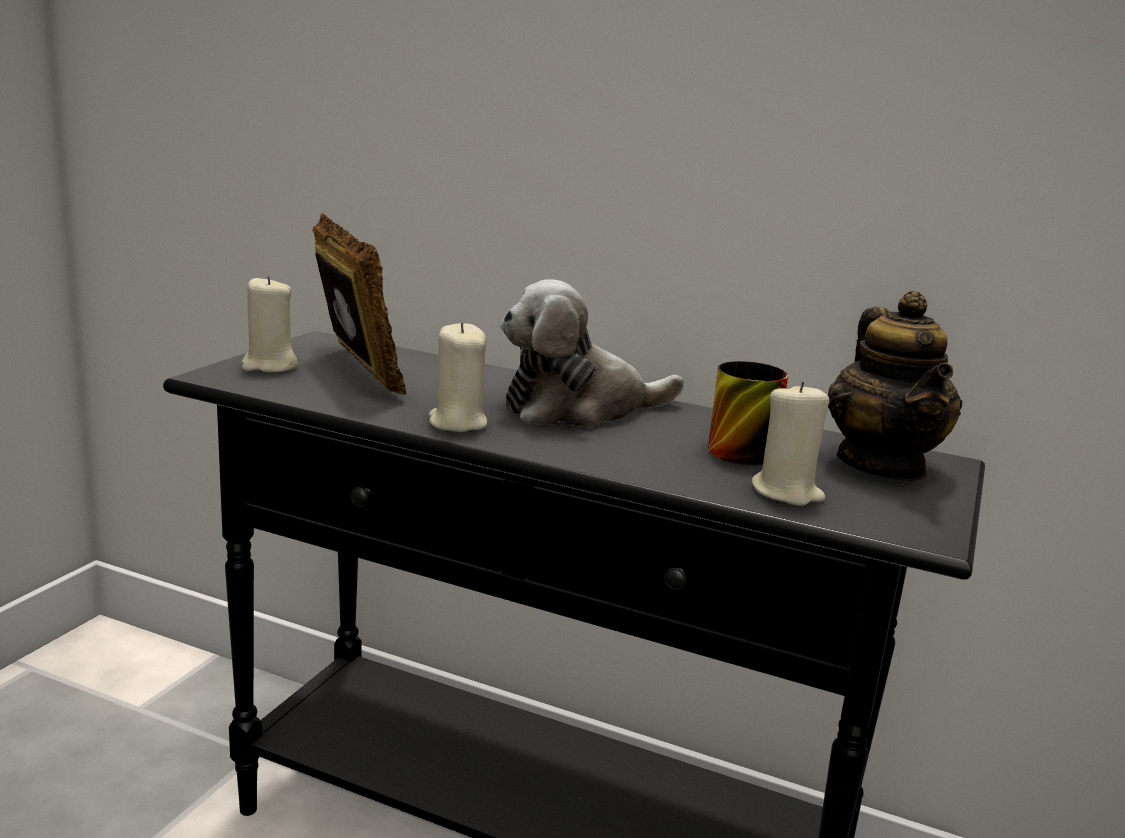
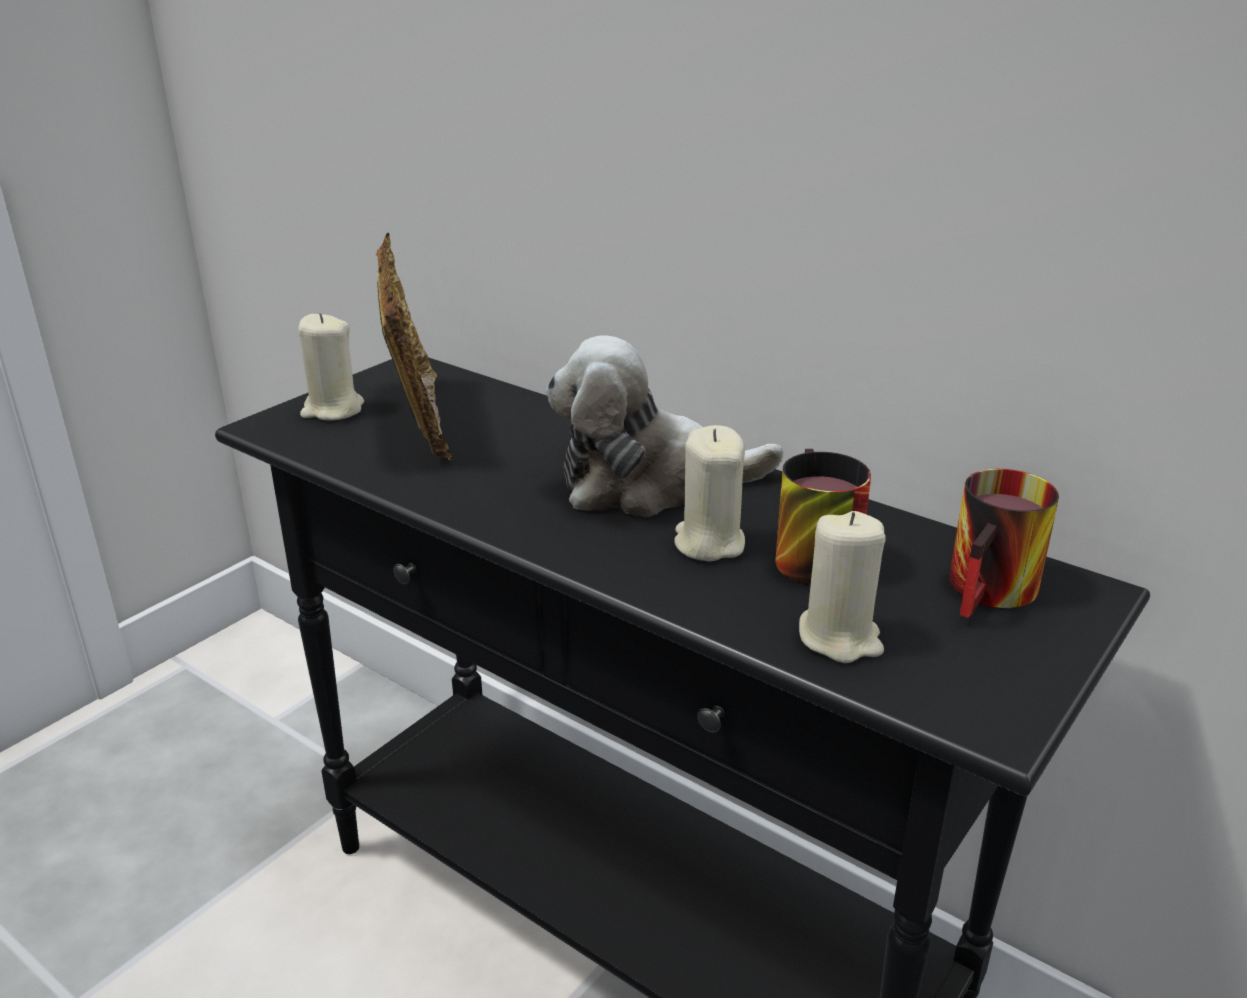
camera: 15 degrees right, 10 degrees up
beige candle [429,322,487,432] -> beige candle moved to [674,425,745,561]
teapot [828,291,962,481] -> mug [949,469,1059,618]

